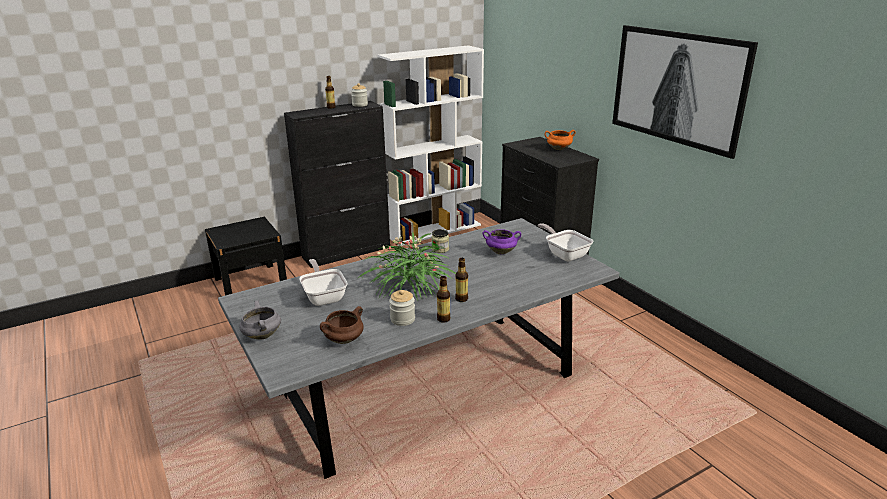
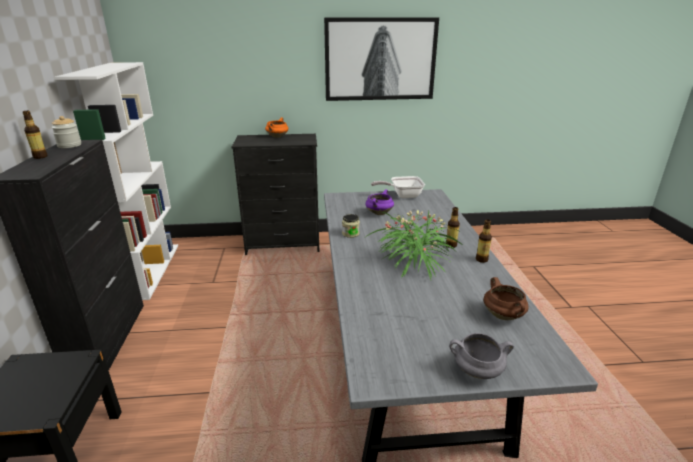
camera: 65 degrees left, 0 degrees up
frying pan [299,259,348,306] -> none
jar [389,290,415,326] -> none

